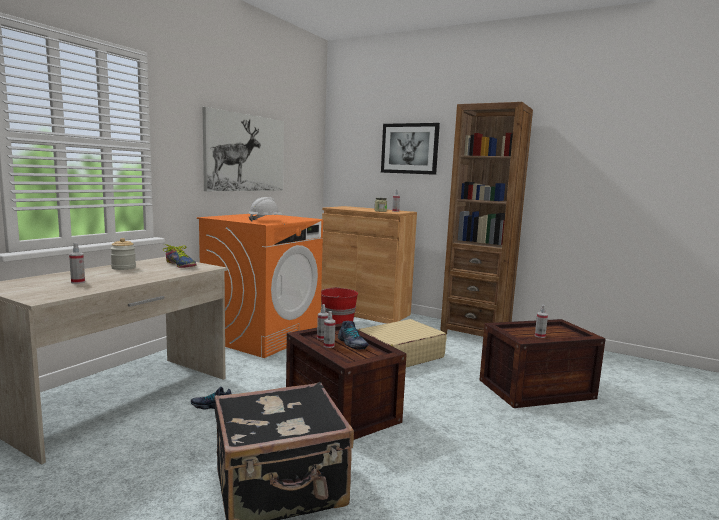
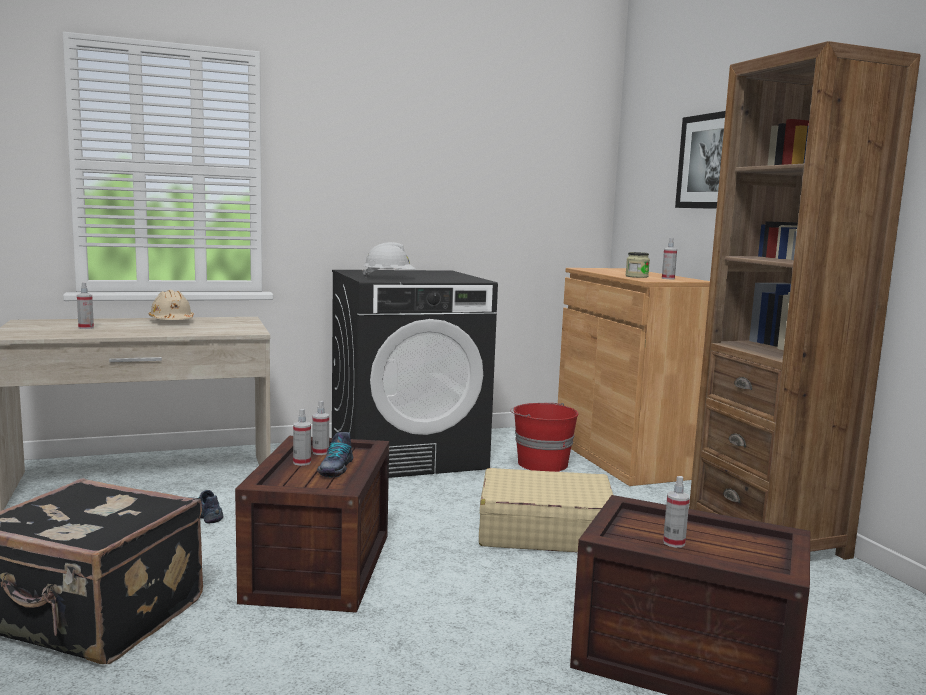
camera: 40 degrees right, 0 degrees up
jar [110,238,136,270] -> beige hard hat [149,290,194,320]
shoe [163,244,197,268] -> none
orange washing machine [197,214,323,358] -> black washing machine [332,270,498,478]
picture [203,107,284,191] -> none

